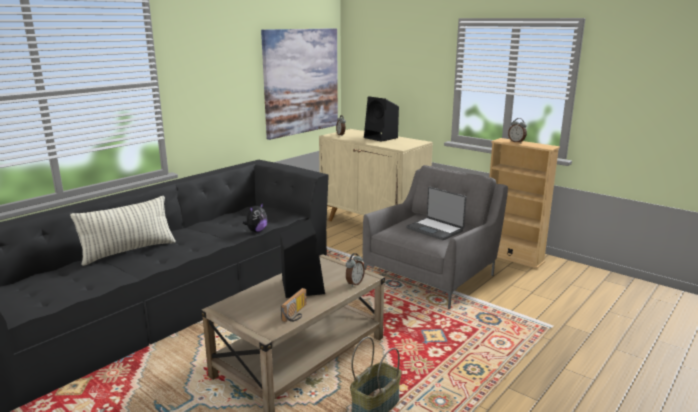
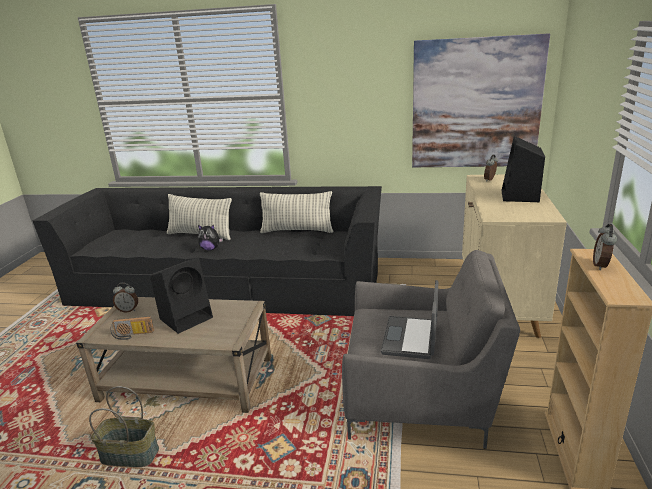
camera: 60 degrees right, 5 degrees up
plush toy [243,203,268,232] -> plush toy moved to [198,225,223,251]
alarm clock [346,253,365,287] -> alarm clock moved to [113,282,138,313]
none -> pillow [260,191,333,233]

